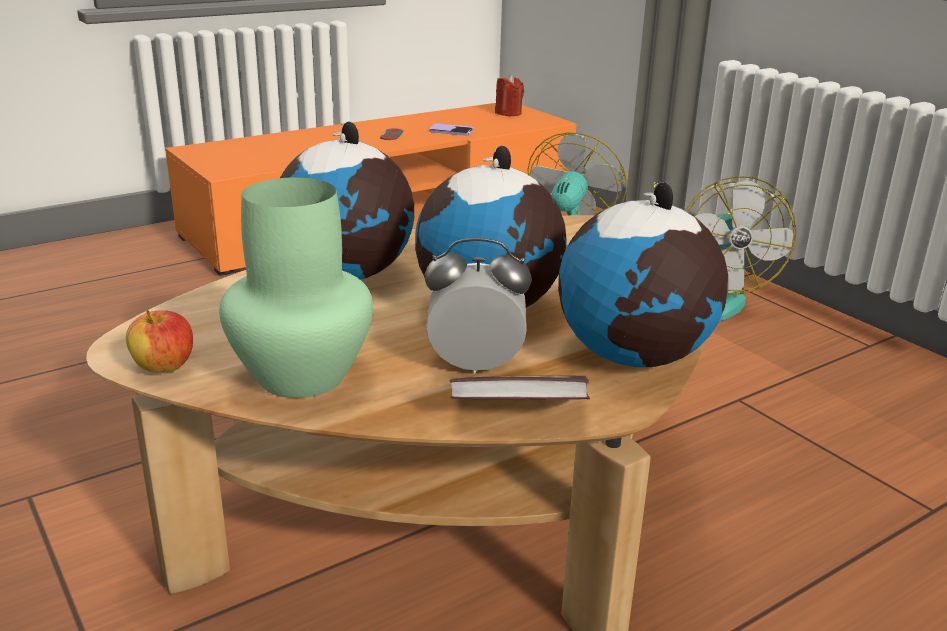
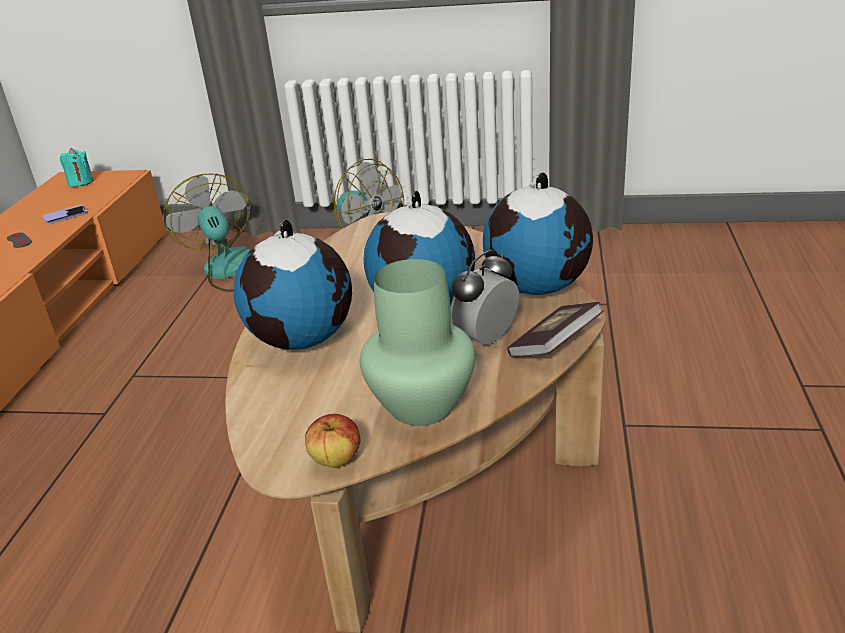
camera: 45 degrees left, 5 degrees up
red candle [495,74,524,116] -> turquoise candle [60,148,94,187]

